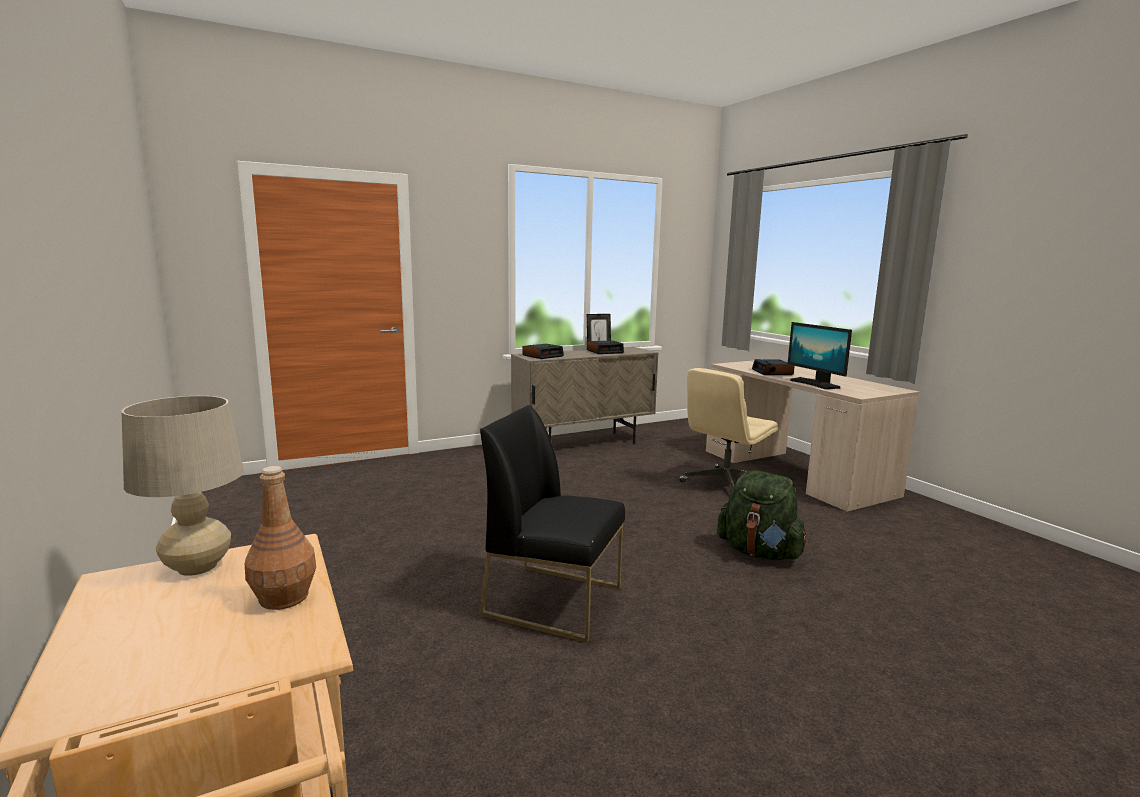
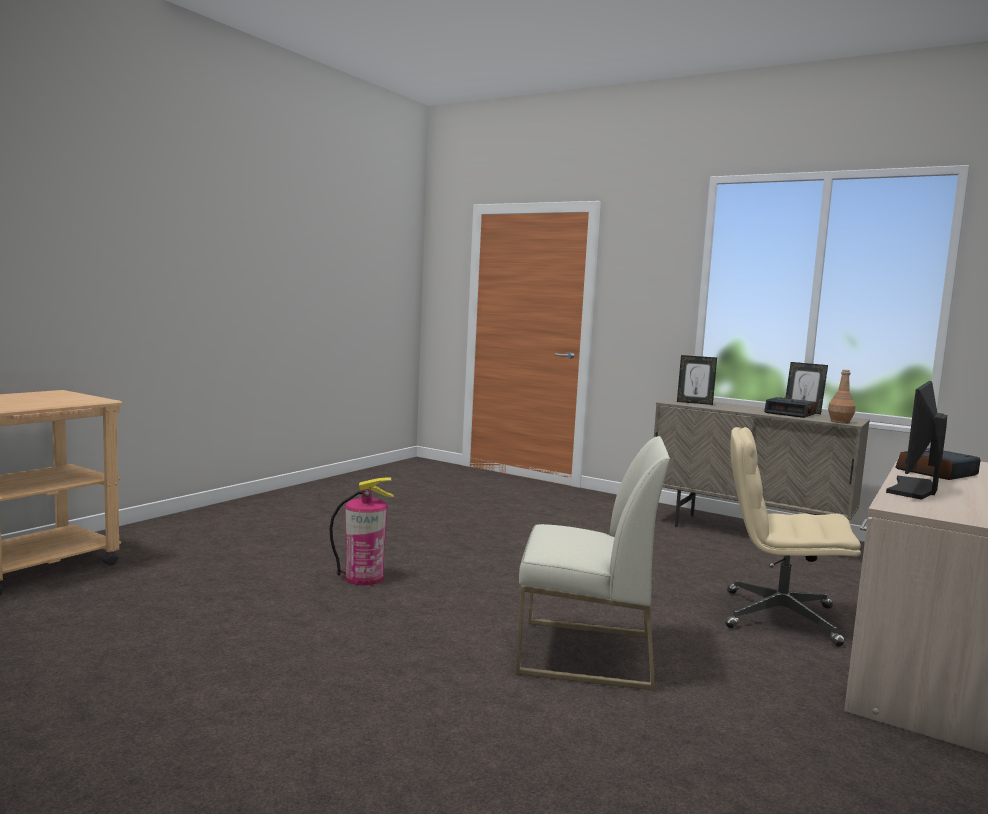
camera: 60 degrees right, 5 degrees down
beige table lamp [122,396,244,576] -> none
brown bottle [245,466,316,610] -> brown bottle moved to [828,369,856,424]
black chair [480,405,625,643] -> fire extinguisher [329,477,394,585]
alarm clock [523,344,564,359] -> picture frame [677,355,717,405]
green backpack [717,470,808,560] -> white chair [516,436,670,691]

